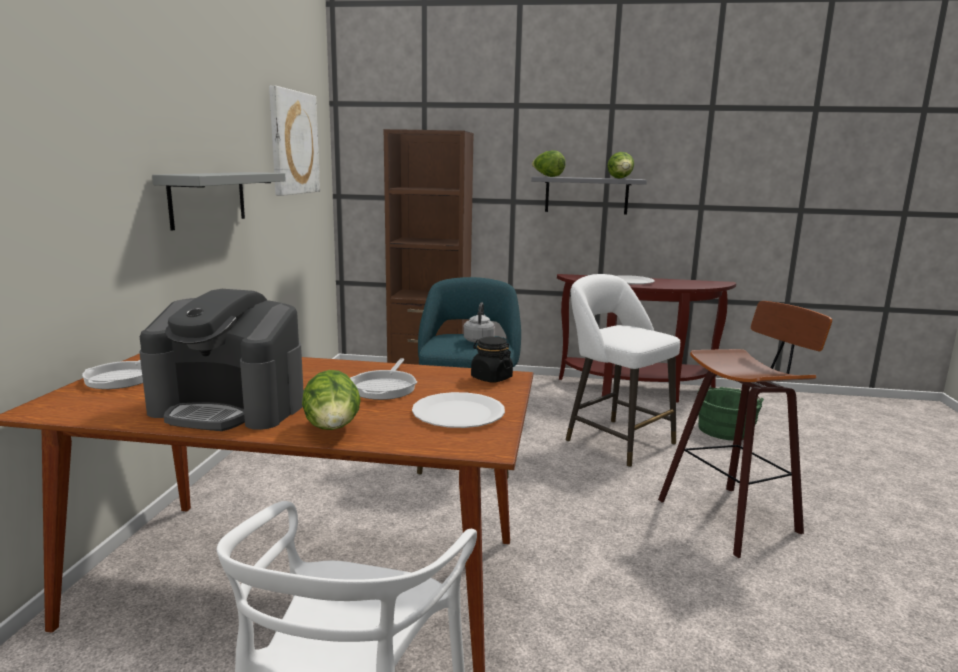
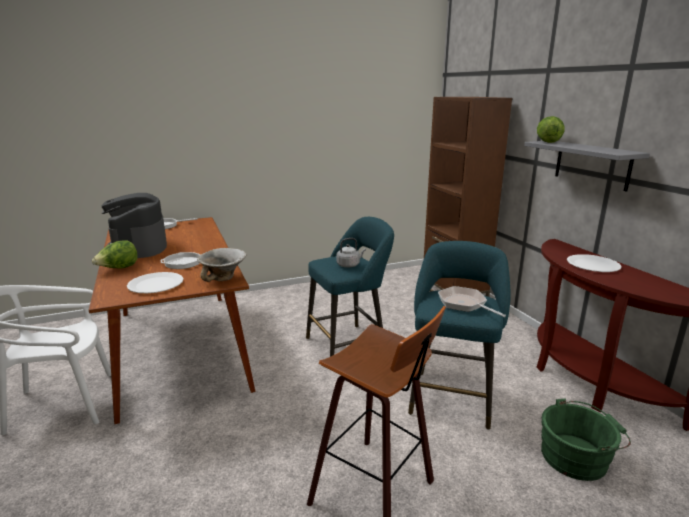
camera: 60 degrees right, 5 degrees up
grey shelf [152,172,286,231] -> none
picture [269,85,320,196] -> none
black jar [471,337,513,383] -> bowl [197,248,246,282]
white stool [566,274,680,467] -> turquoise stool [408,241,511,430]
lettuce [607,152,634,179] -> none
none -> frying pan [438,286,506,317]

